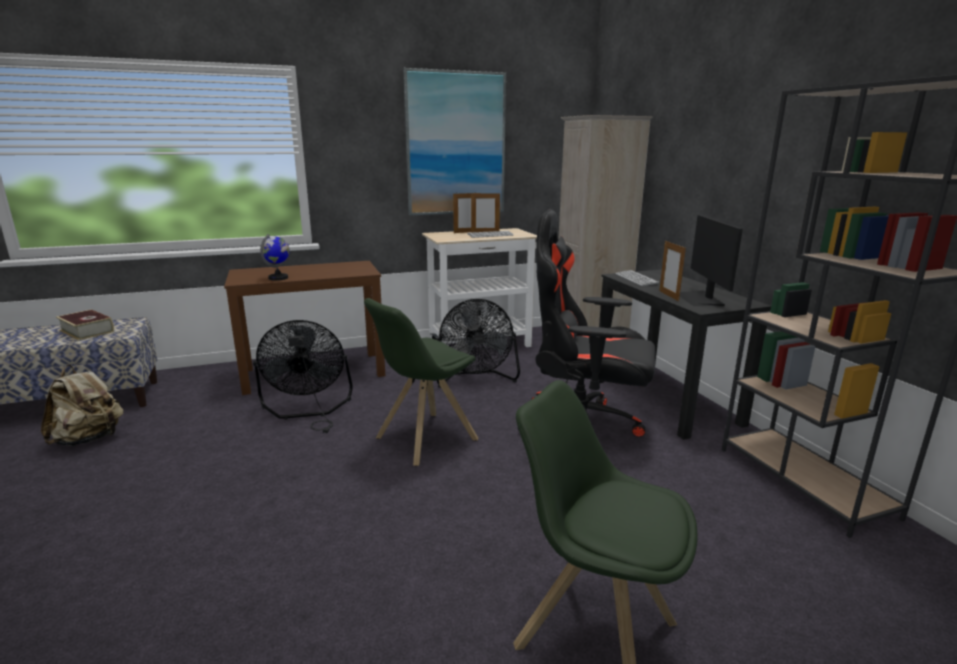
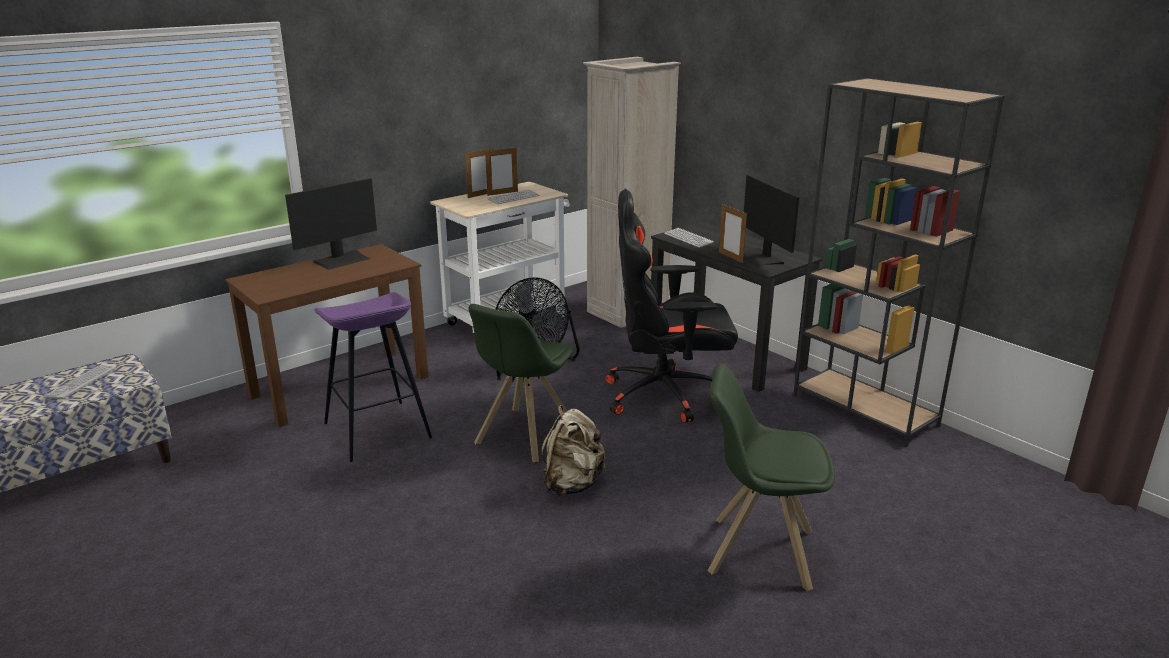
camera: 20 degrees left, 5 degrees up
beige backpack [41,365,123,446] -> beige backpack moved to [541,405,606,496]
book [56,309,114,341] -> keyboard [43,366,116,399]
black fan [253,320,353,433] -> purple stool [314,292,432,462]
globe [260,234,290,281] -> none
picture [403,68,506,216] -> none
none -> monitor [285,178,377,270]

